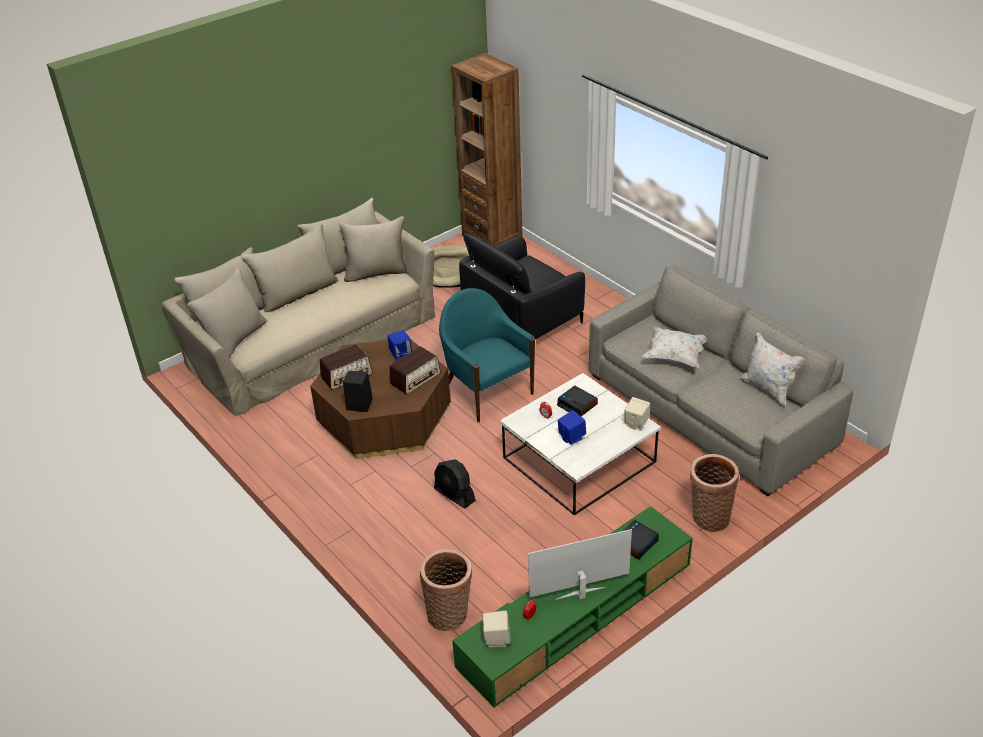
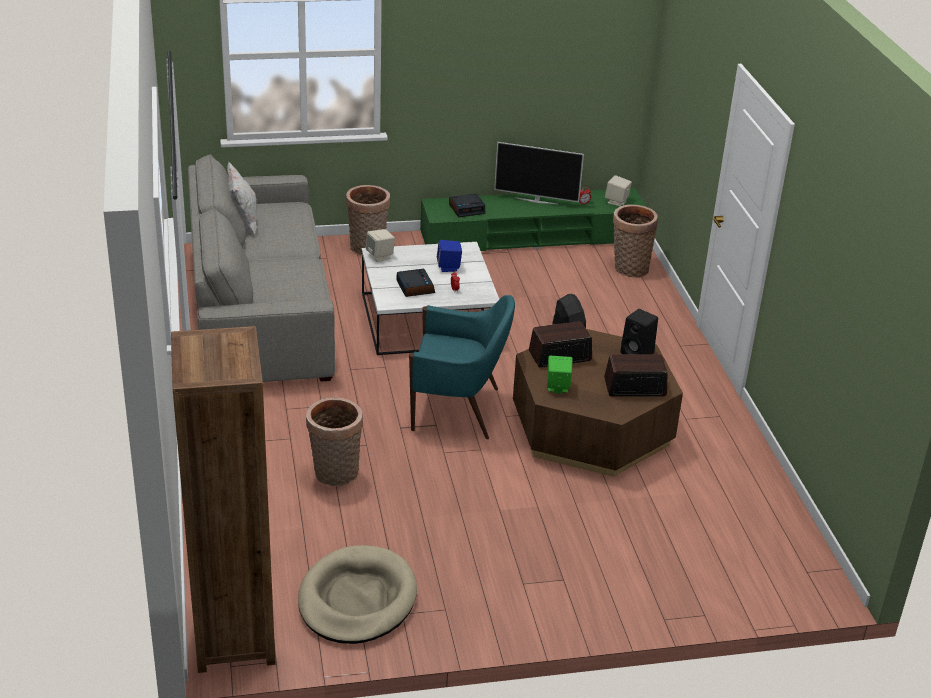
camera: 155 degrees left, 5 degrees down
beige sofa [162,198,435,416] -> none
blue speaker [388,330,412,361] -> green speaker [547,356,572,394]
turquoise armchair [439,288,535,422] -> turquoise armchair turned 75 degrees counterclockwise [409,295,515,439]
black armchair [459,233,585,339] -> basket [306,397,363,486]
white pillow [643,327,707,368] -> none

